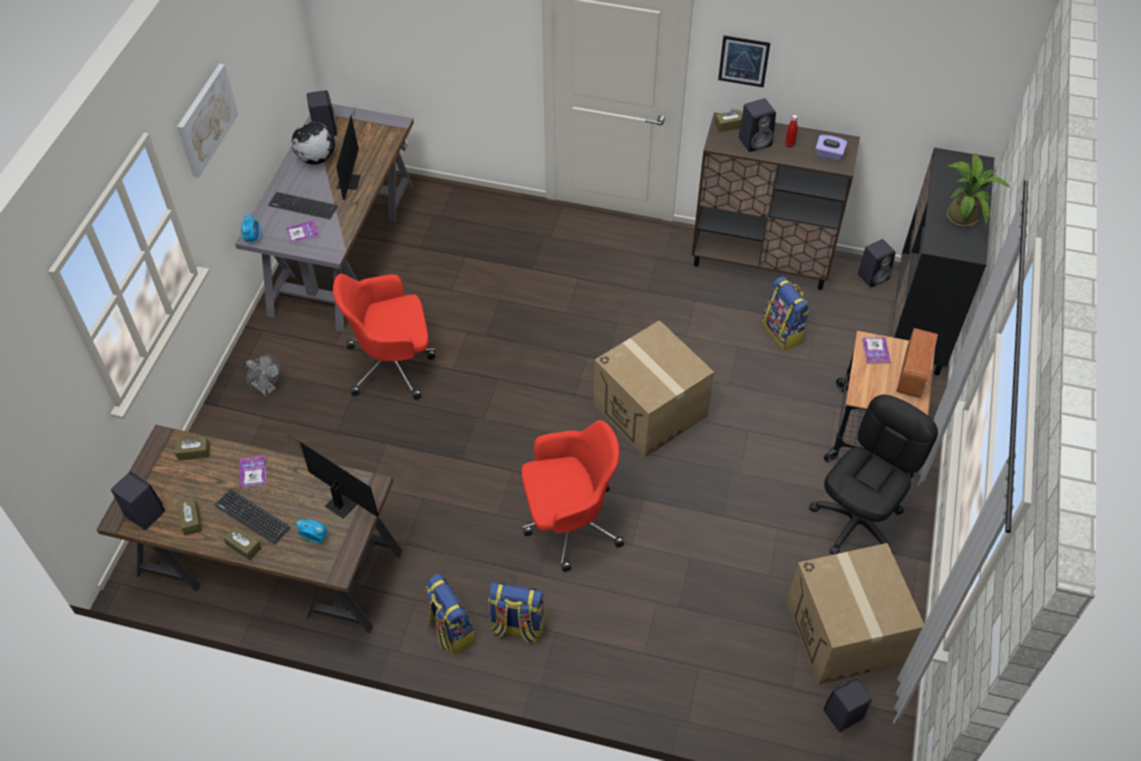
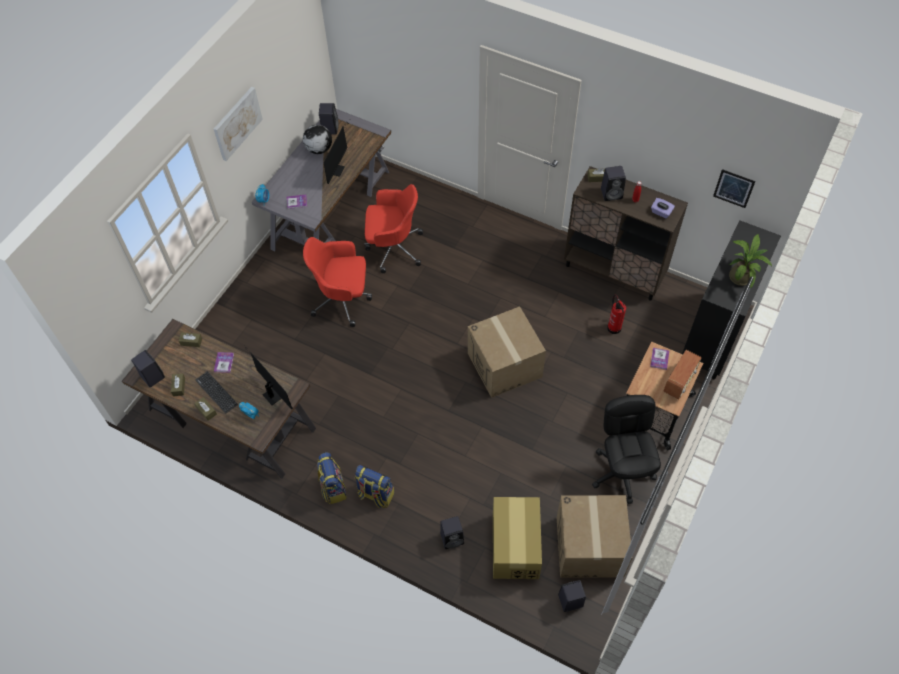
camera: 15 degrees right, 5 degrees up
grey fan [246,355,280,396] -> none
keyboard [268,192,338,219] -> none
red office chair [521,420,624,572] -> red office chair moved to [364,184,423,273]
picture [718,35,770,88] -> picture moved to [713,169,755,208]
backpack [762,276,809,350] -> fire extinguisher [607,294,626,334]
black office chair [809,395,938,555] -> black office chair turned 60 degrees counterclockwise [592,395,661,504]
black speaker [858,239,895,287] -> black speaker moved to [440,516,464,549]
none -> cardboard box [493,497,542,579]

